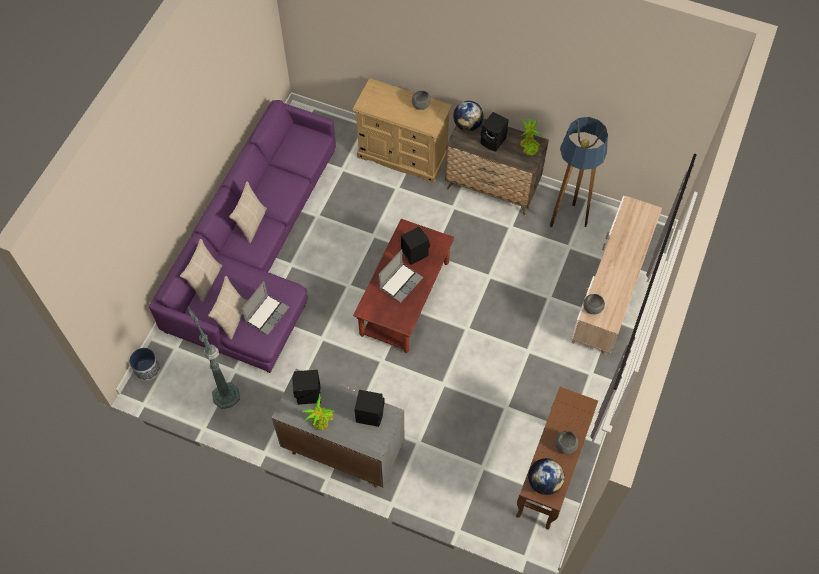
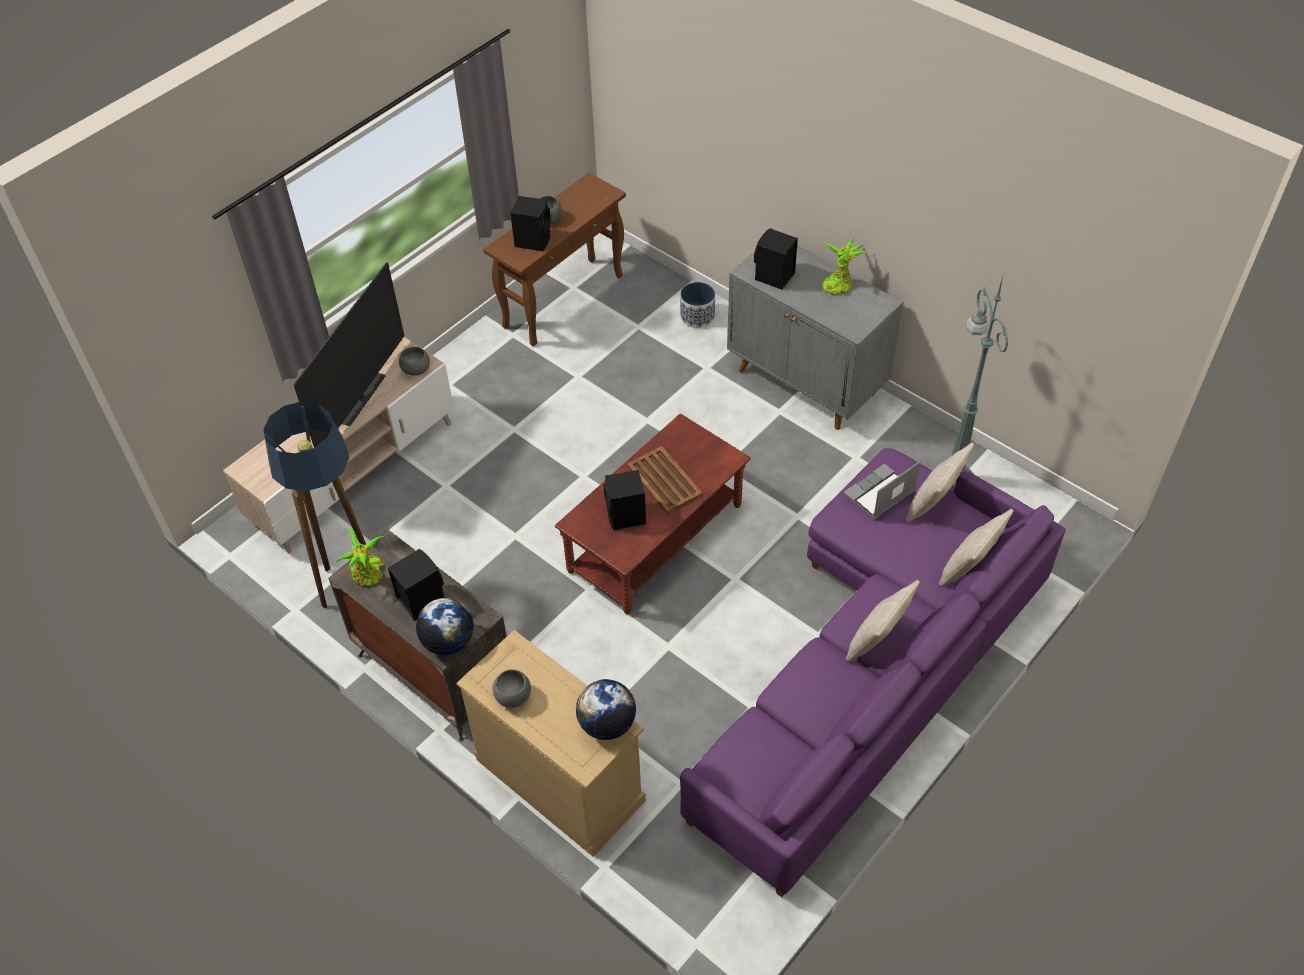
camera: 160 degrees left, 10 degrees down
planter [129,348,160,381] -> planter moved to [680,282,715,328]
black speaker [293,370,321,405] -> black speaker moved to [510,196,551,251]
laptop [379,249,423,303] -> brown tray [627,446,703,514]
globe [528,458,565,495] -> globe moved to [576,679,636,740]
none -> television [294,262,404,448]

